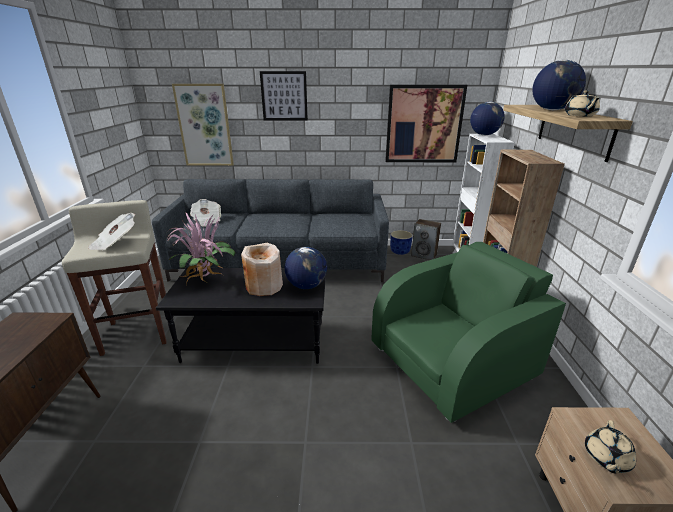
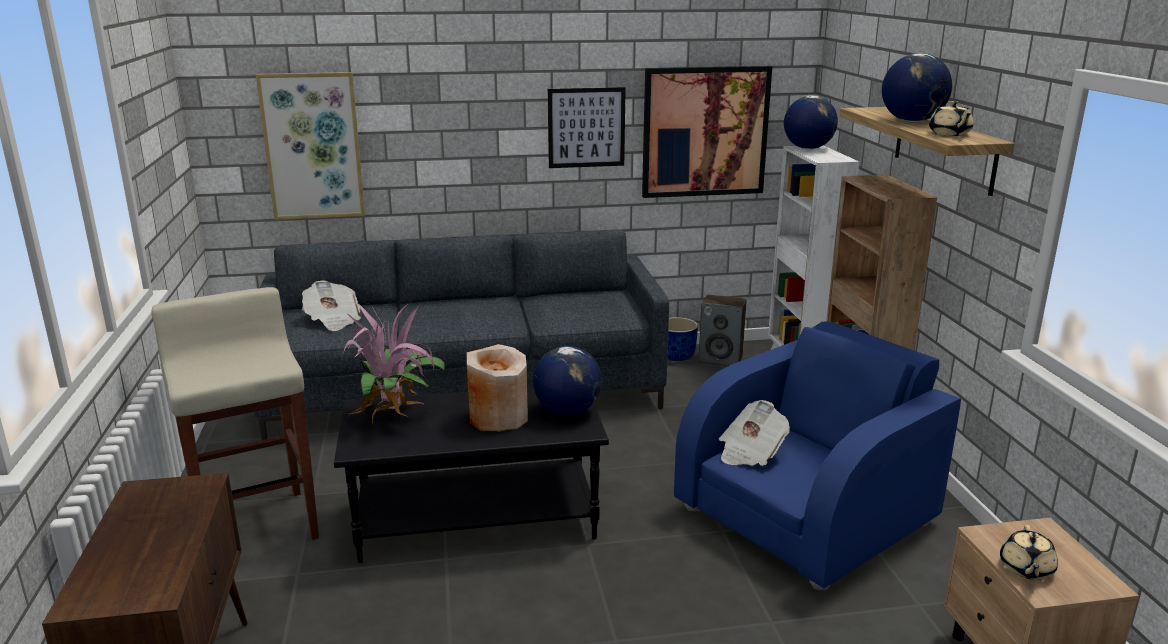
camera: 10 degrees left, 5 degrees down
newspaper [88,213,135,251] -> newspaper moved to [719,400,790,466]
picture [260,71,308,121] -> picture moved to [548,87,626,168]
green armchair [372,242,566,423] -> blue armchair [674,321,961,590]

